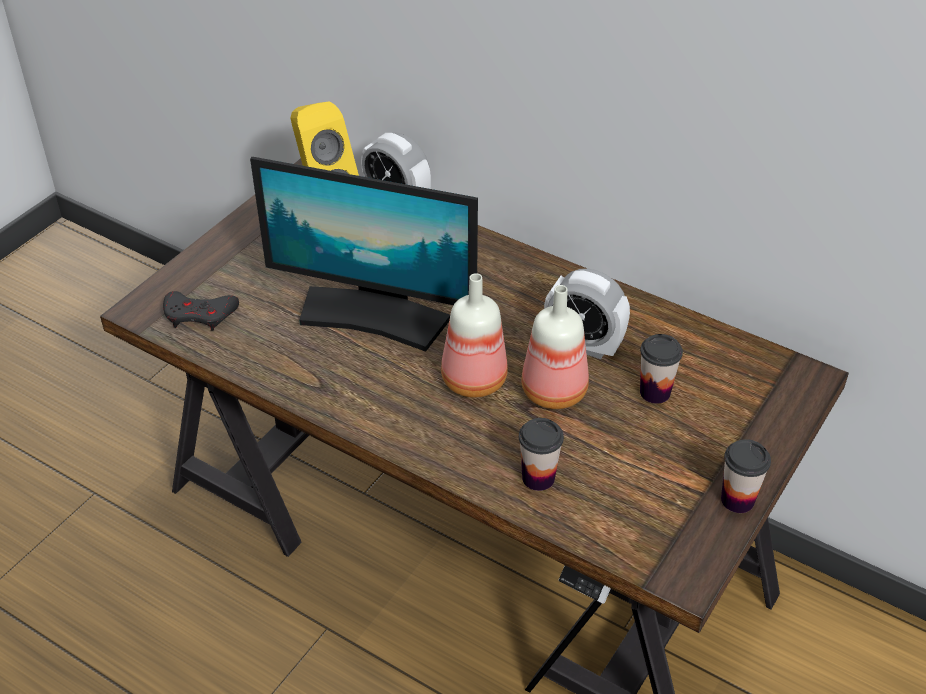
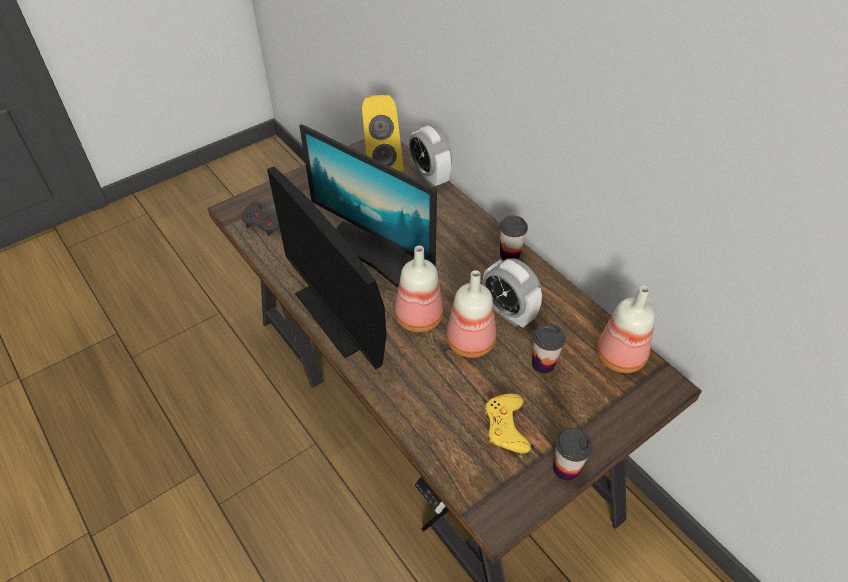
camera: 20 degrees right, 5 degrees up
cup [519,418,564,491] -> cup moved to [500,215,528,260]
none -> monitor [267,167,386,369]
none -> yellow game controller [485,394,531,453]
none -> bottle [597,286,655,373]

